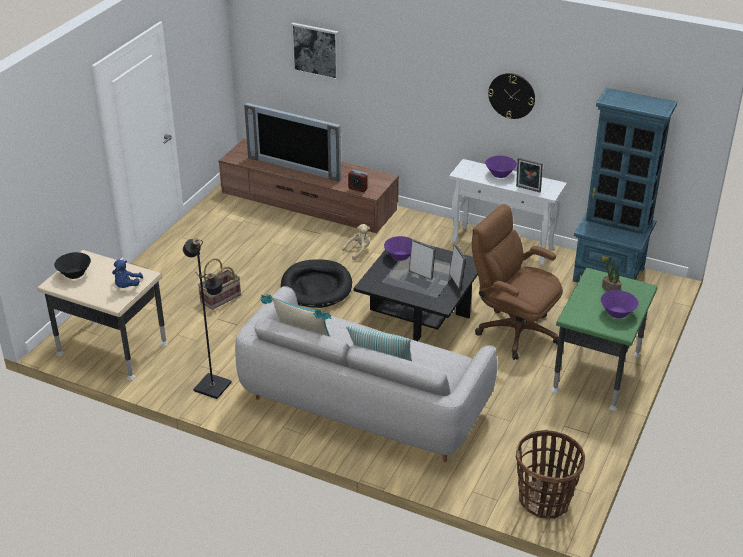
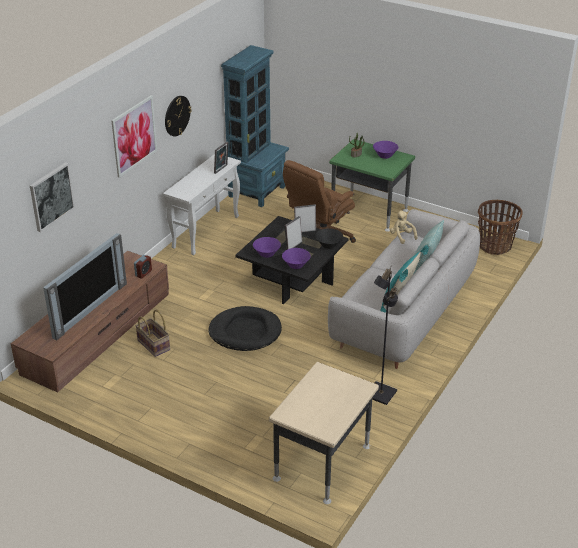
camera: 85 degrees left, 0 degrees up
black bowl [54,252,91,279] -> black bowl moved to [315,228,343,249]
blue plush toy [112,260,143,288] -> none
basket [198,258,241,310] -> basket moved to [135,310,170,357]
beige plush toy [342,224,370,260] -> beige plush toy moved to [390,211,417,244]
purple bowl [485,156,517,178] -> purple bowl moved to [282,248,310,269]
none -> picture [111,95,157,178]

